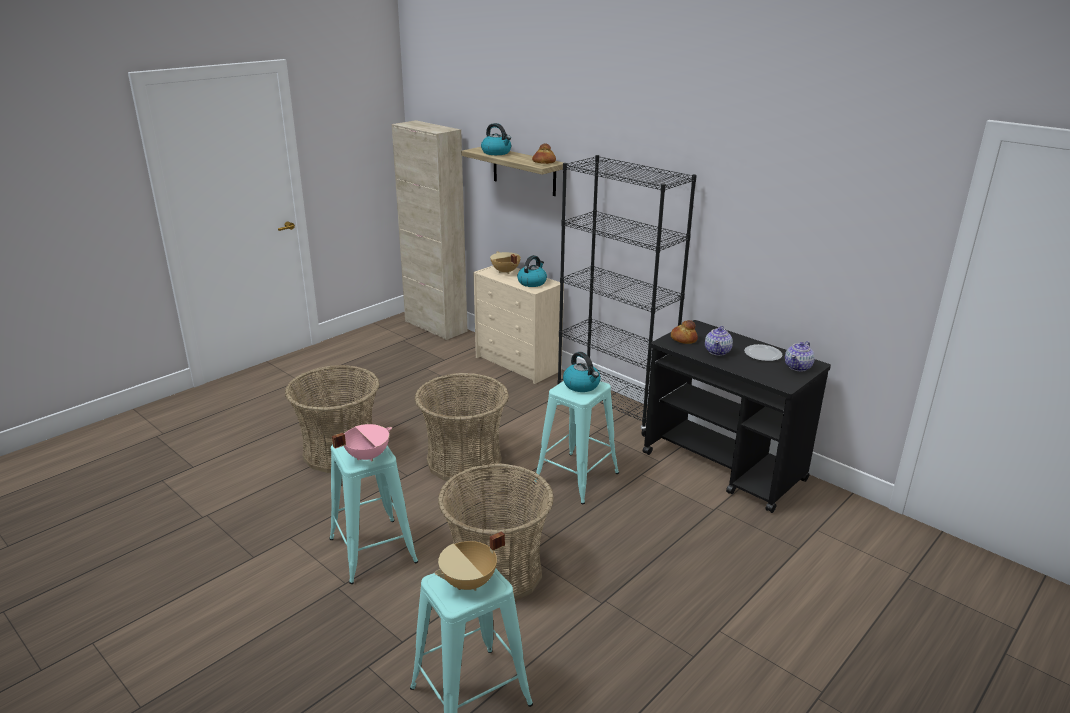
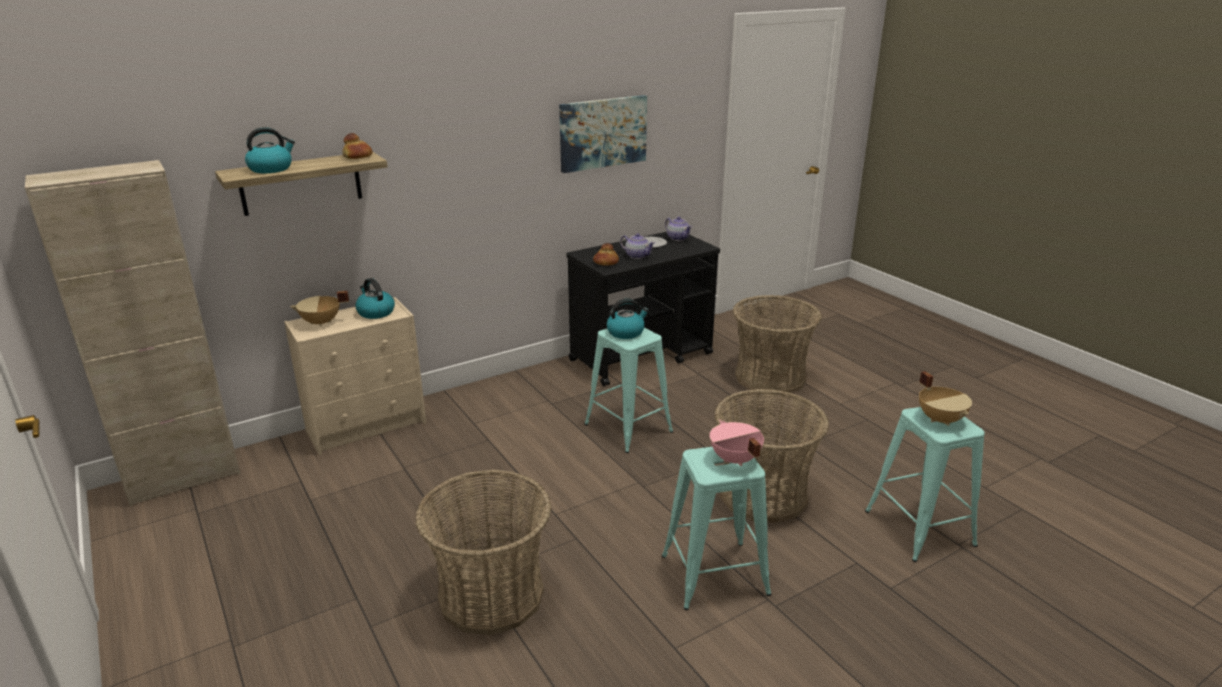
camera: 75 degrees left, 0 degrees up
basket [415,373,509,483] -> basket moved to [732,295,822,395]
black bookcase [558,155,697,437] -> none
none -> picture [559,95,647,173]

